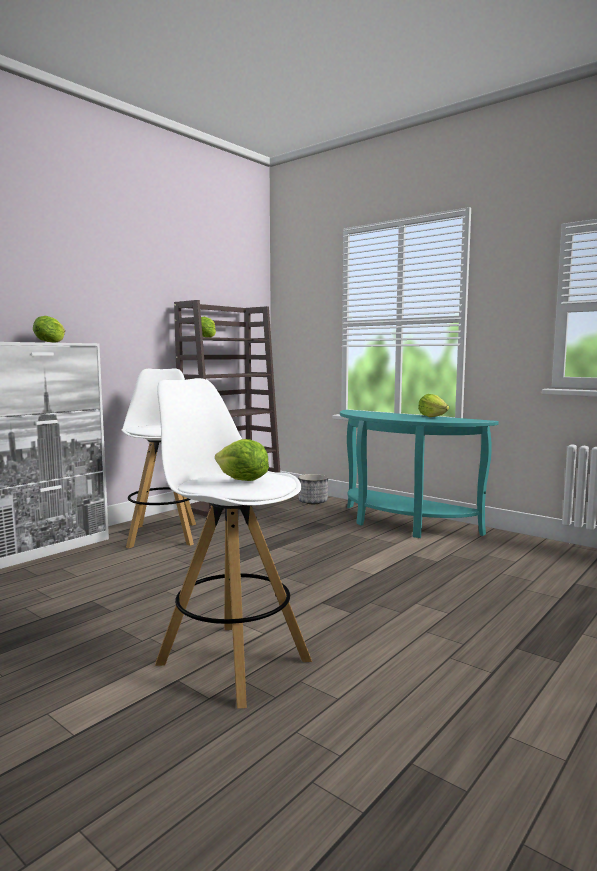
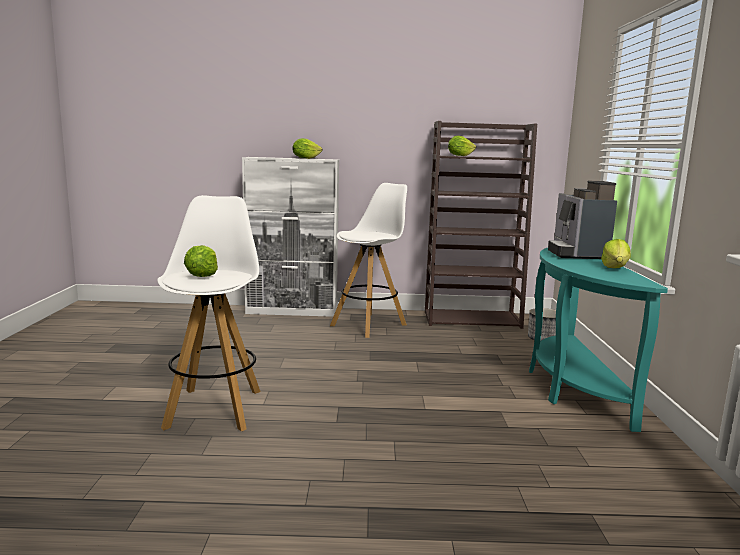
camera: 50 degrees right, 5 degrees up
none -> coffee machine [548,181,617,259]

